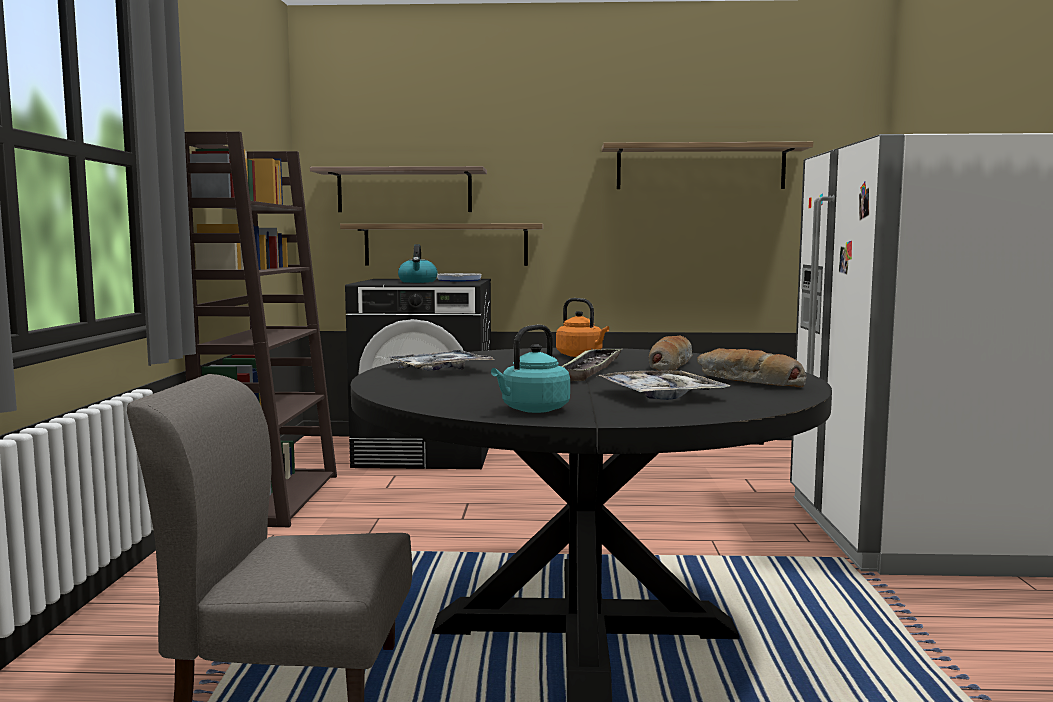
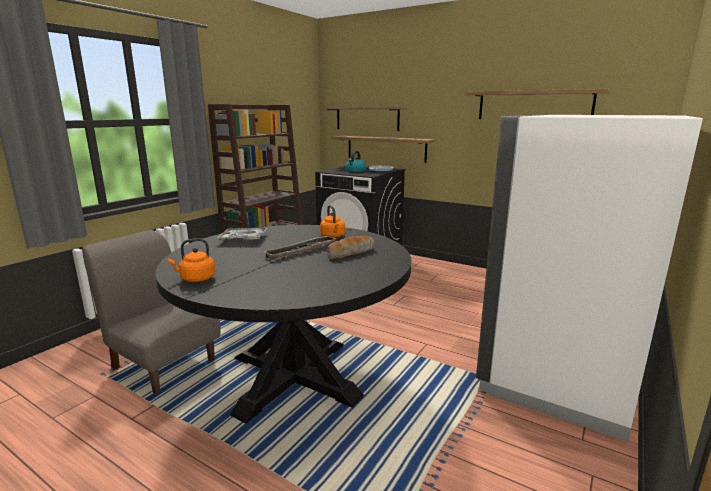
camera: 30 degrees right, 10 degrees up
turquoise kettle [491,325,570,413] -> orange kettle [168,238,215,282]
tray [596,370,731,400] -> none
bread [697,348,806,387] -> none

